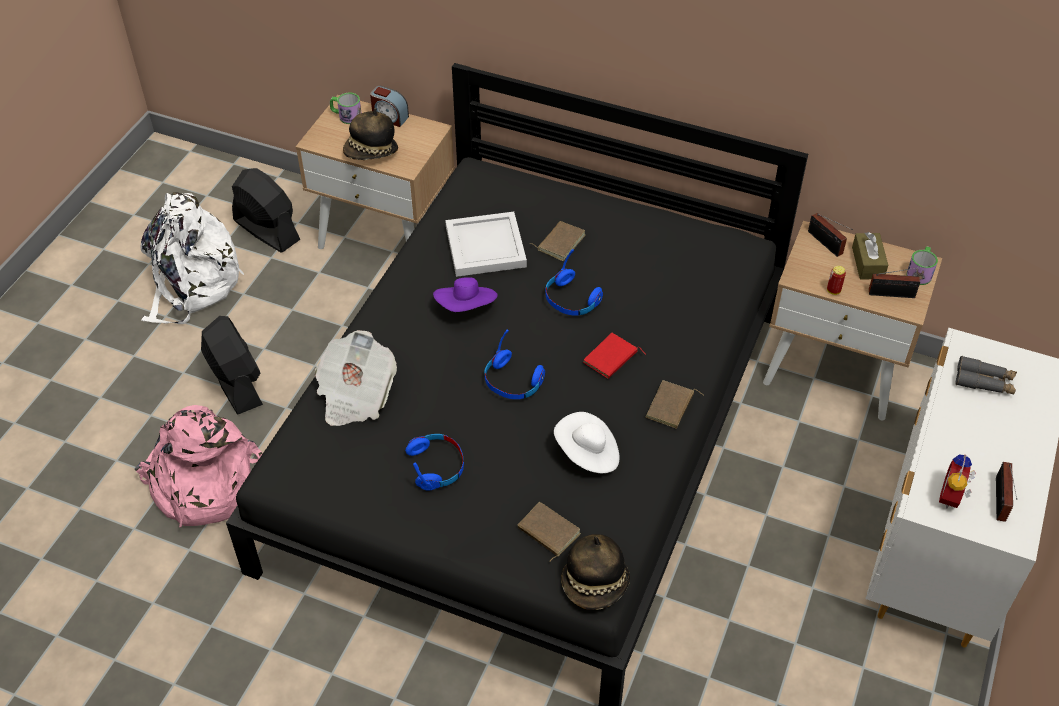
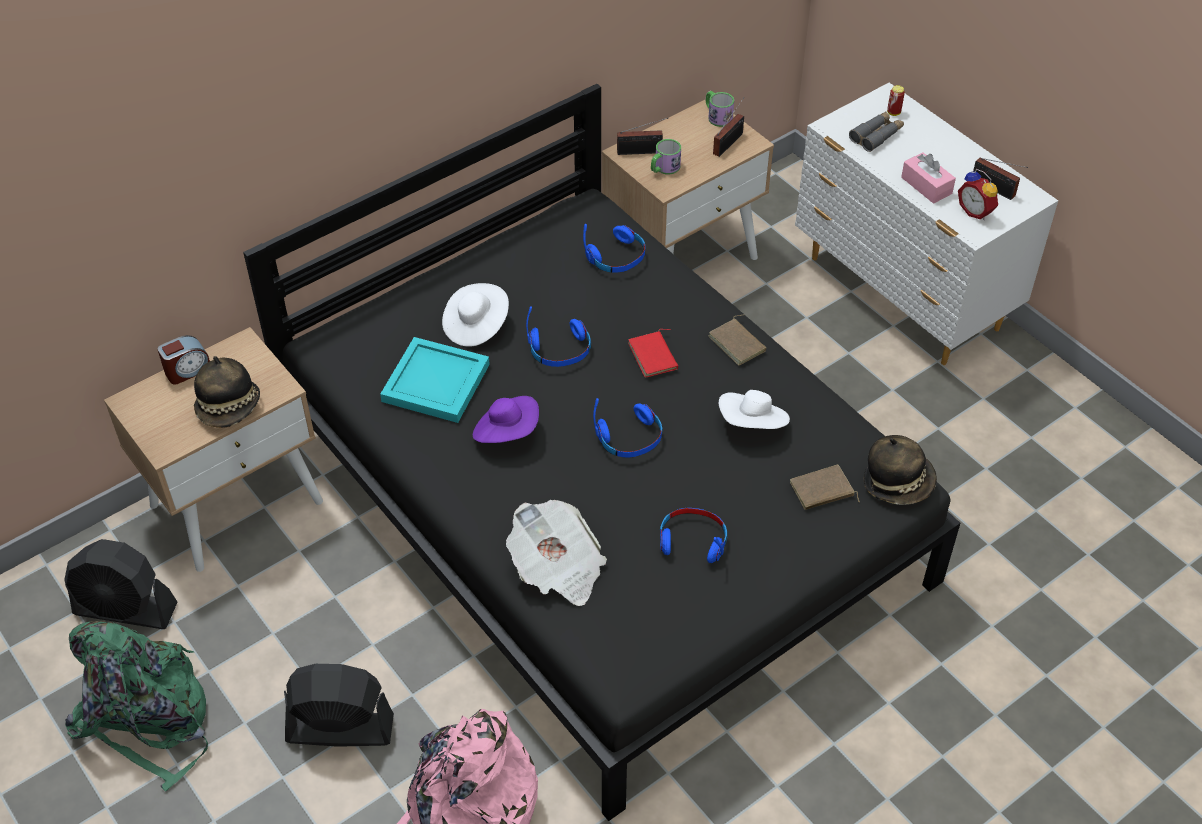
camera: 60 degrees left, 0 degrees up
white backpack [141,192,244,324] -> green backpack [65,621,208,792]
black fan [232,168,300,253] -> black fan turned 150 degrees counterclockwise [64,539,177,629]
mug [330,92,361,124] -> mug moved to [651,139,681,174]
white tray [445,212,527,277] -> turquoise tray [380,337,490,423]
brown book [529,221,585,261] -> white hat [442,283,509,347]
can [827,266,846,295] -> can moved to [887,85,905,116]
brown tissue box [852,232,888,279] -> none
none -> blue headphones [583,224,645,273]
none -> pink tissue box [901,152,956,204]

